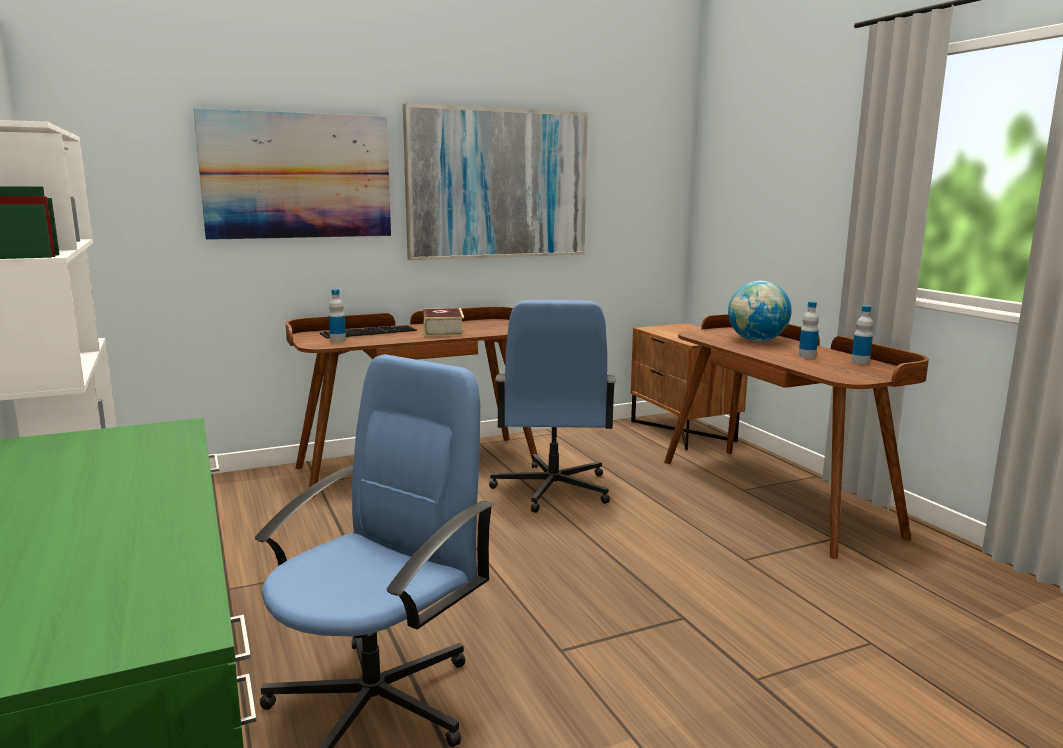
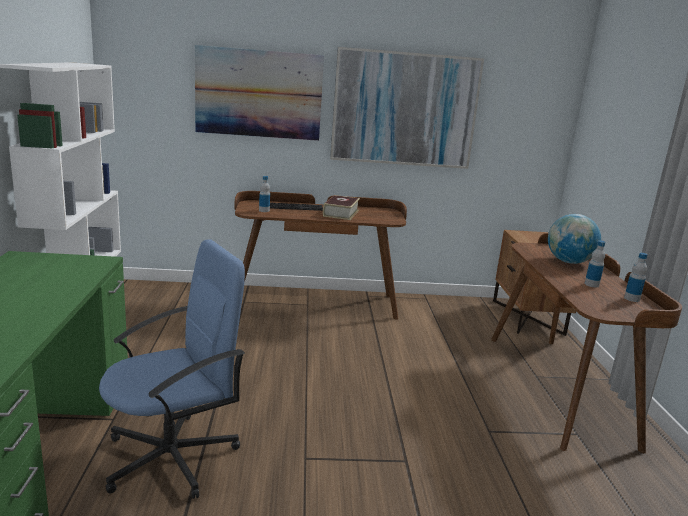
camera: 20 degrees right, 5 degrees up
blue office chair [489,300,617,513] -> none

